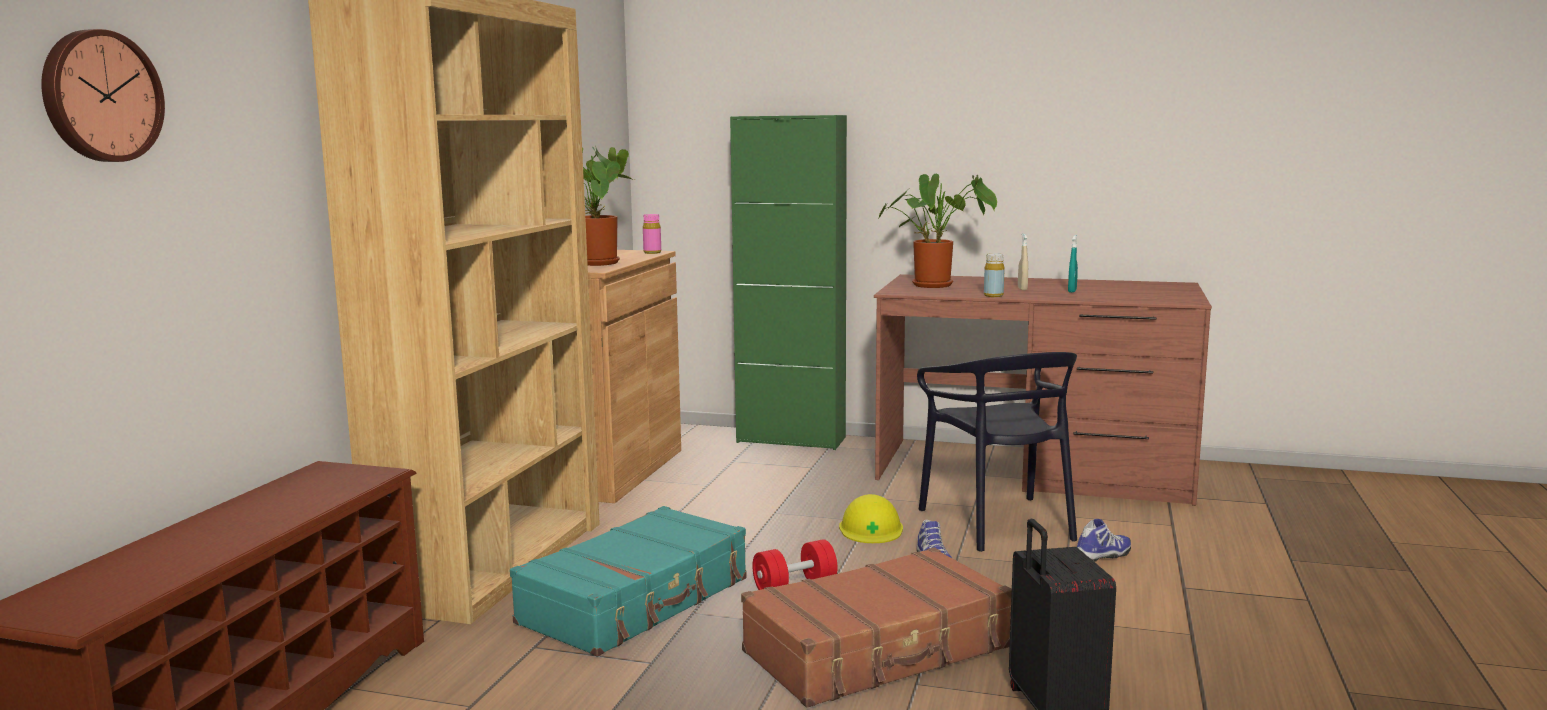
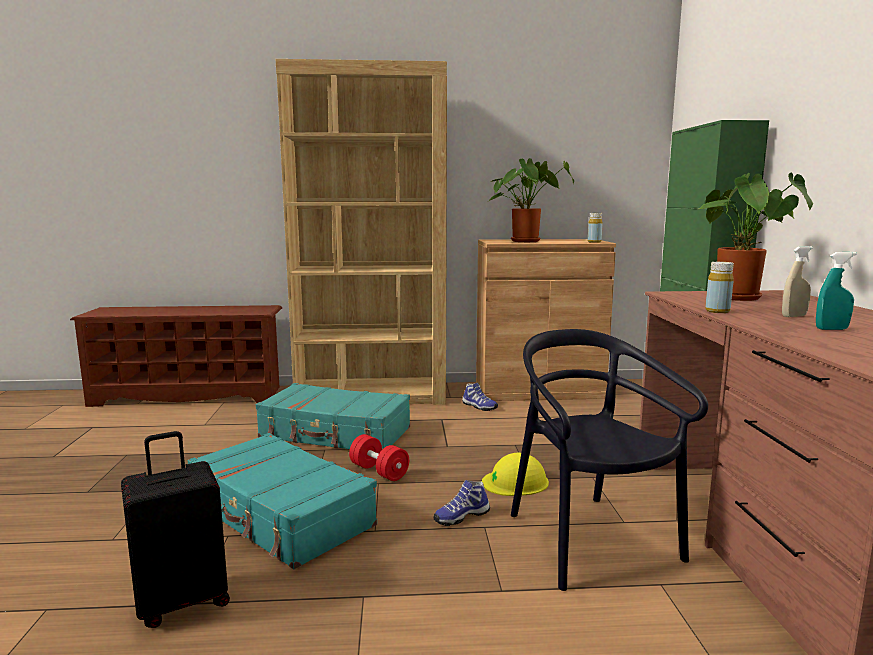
camera: 70 degrees right, 0 degrees up
wall clock [41,29,165,162] -> none
pink bottle [643,214,661,254] -> yellow bottle [588,213,603,243]
brown suitcase [741,547,1012,708] -> turquoise suitcase [188,433,377,570]
black chair [917,352,1077,552] -> black chair turned 105 degrees clockwise [511,329,708,591]
shoe [1077,519,1131,562] -> shoe moved to [462,383,498,411]

